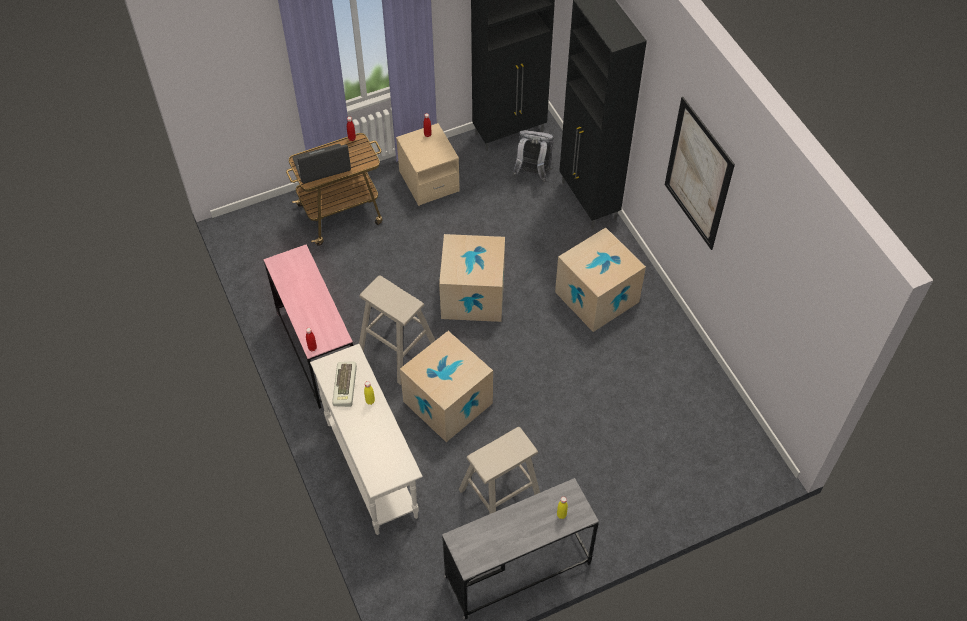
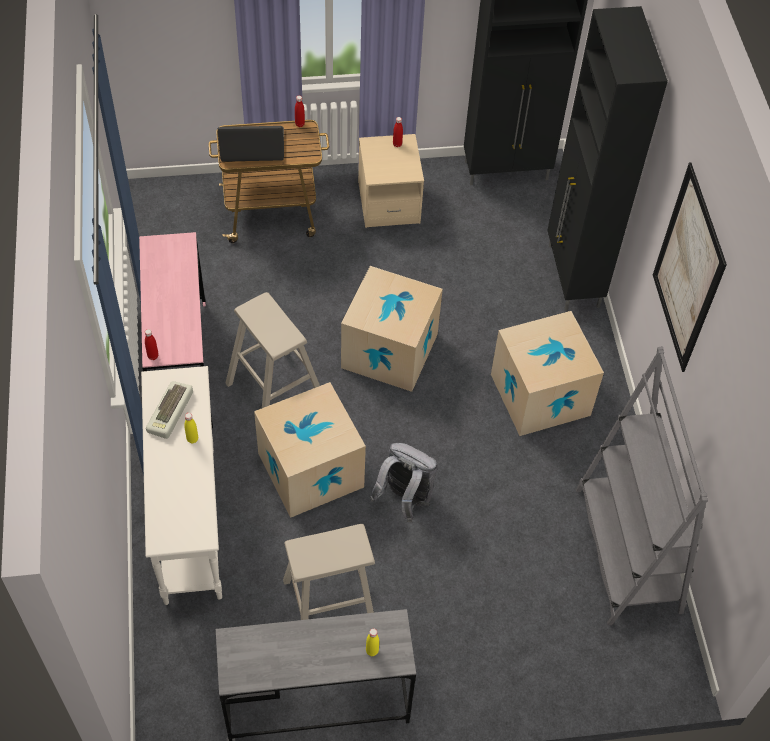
camera: 15 degrees right, 0 degrees up
grey backpack [513,130,554,182] -> grey backpack moved to [370,443,438,522]
none -> grey bookcase [576,346,708,625]

